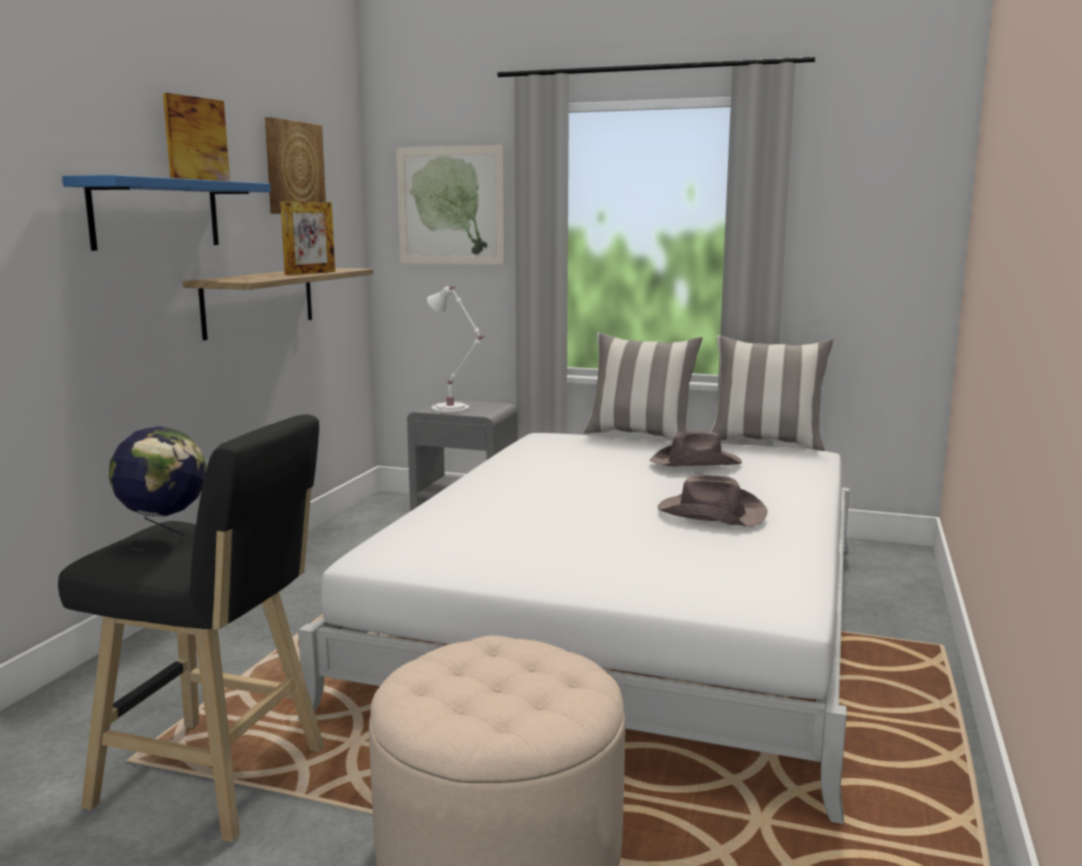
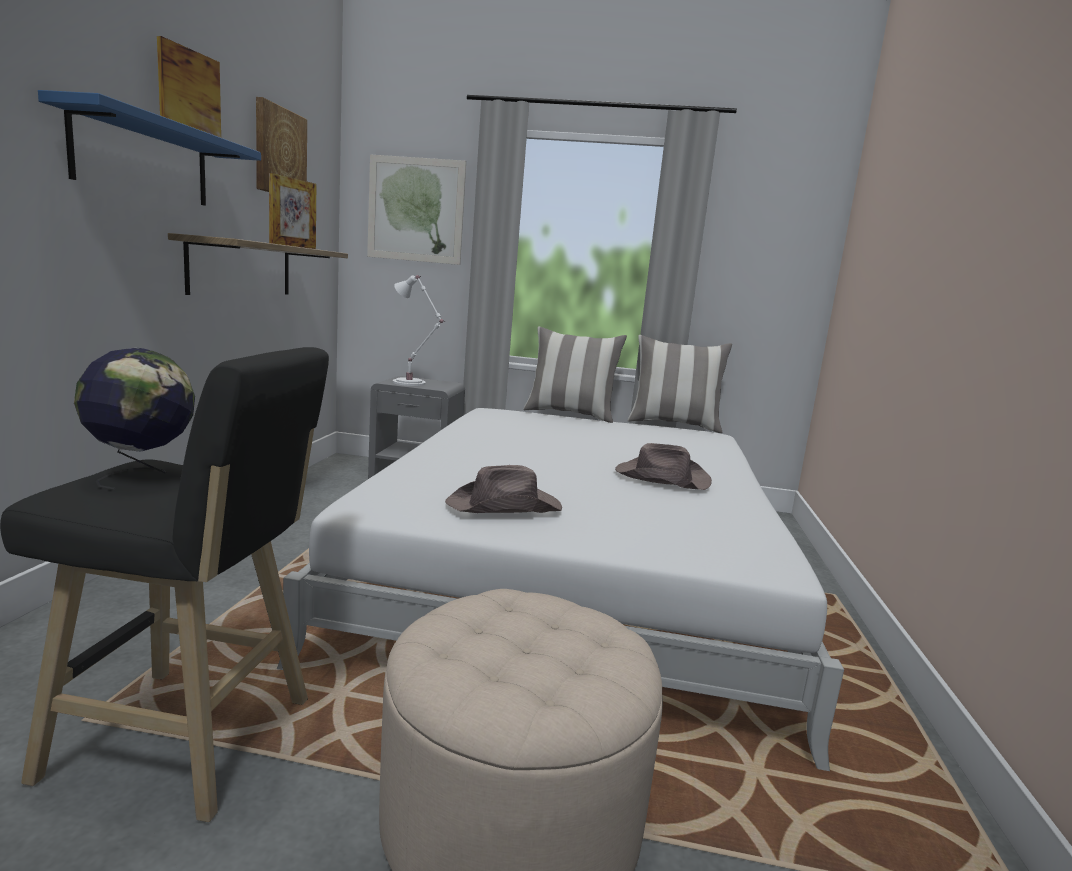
camera: 10 degrees left, 0 degrees up
brown hat [650,431,742,466] -> brown hat moved to [445,465,562,513]

